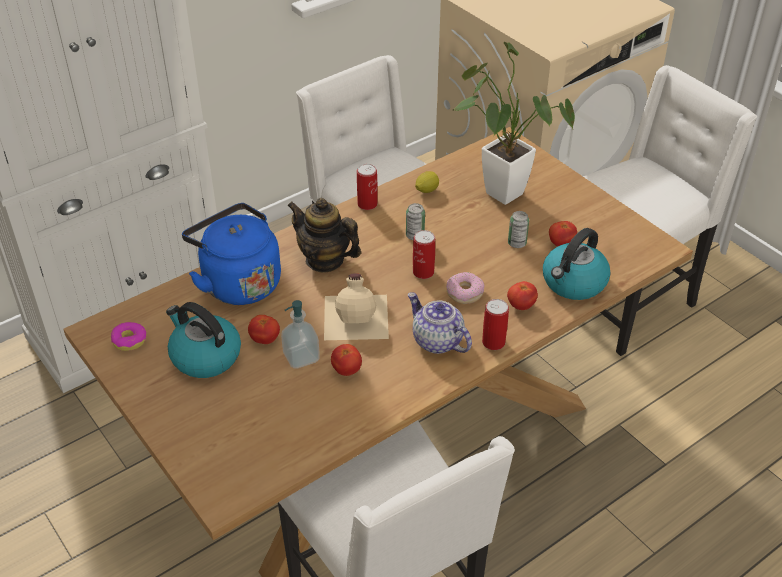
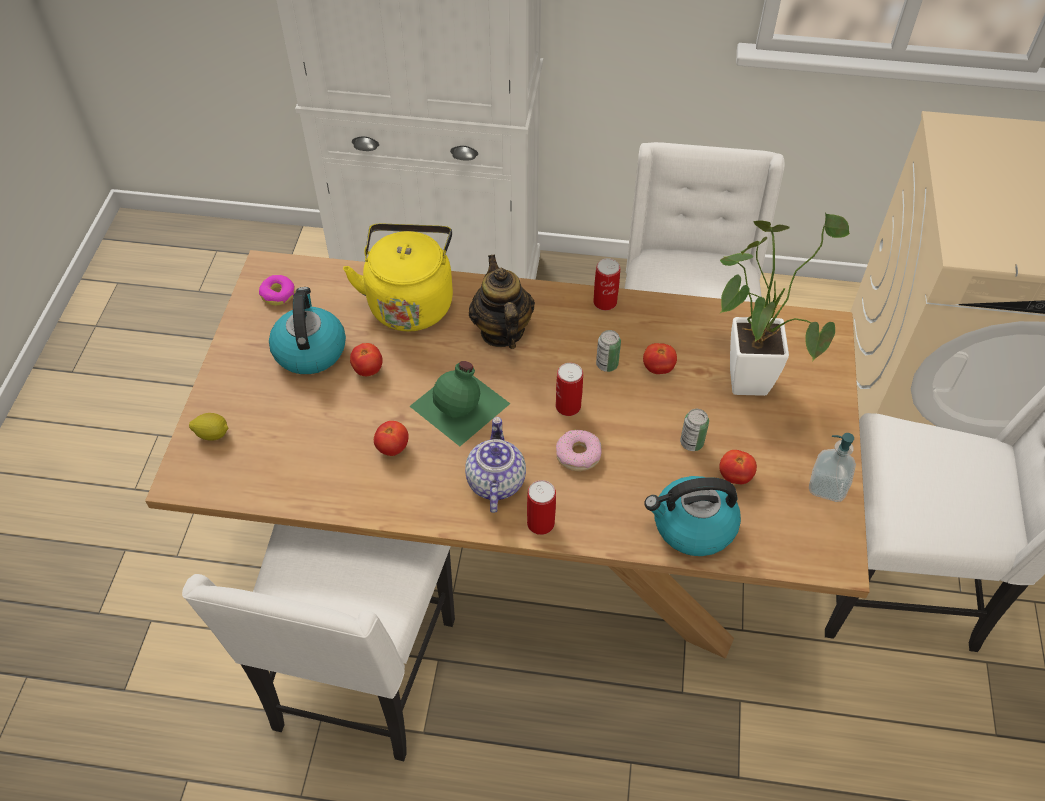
camera: 45 degrees right, 10 degrees up
blue kettle [182,203,281,305] -> yellow kettle [343,223,453,331]
soap dispenser [281,300,320,369] -> soap dispenser moved to [809,433,856,502]
beige bottle [324,273,389,340] -> green bottle [410,361,510,446]
lemon [415,171,439,193] -> lemon moved to [189,413,229,441]
tomato [507,281,538,310] -> tomato moved to [643,343,677,374]

